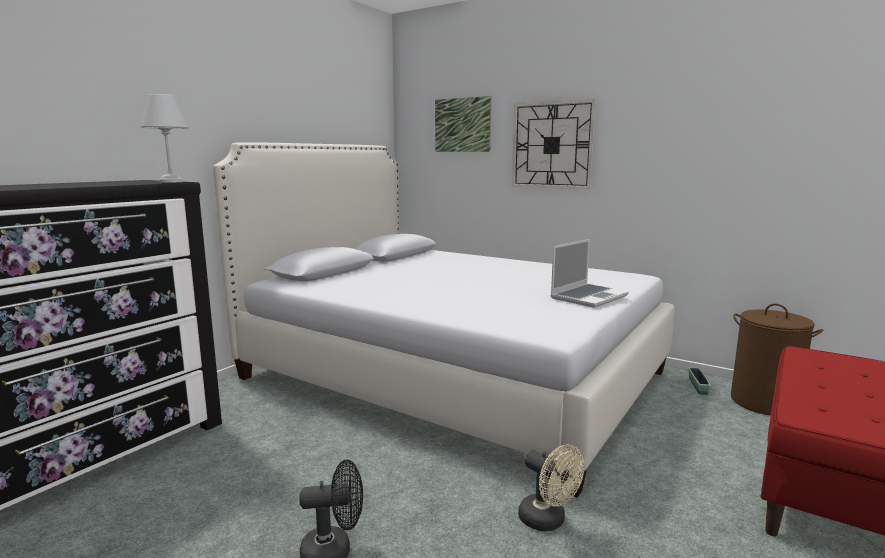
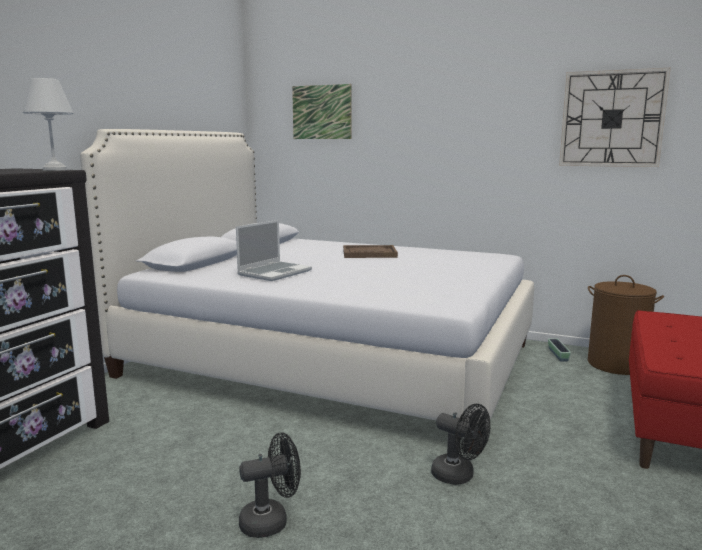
camera: 10 degrees left, 0 degrees up
wall clock [512,99,596,189] -> wall clock moved to [559,68,671,167]
beige fan [518,444,584,531] -> black fan [431,404,490,485]
laptop [550,239,629,308] -> laptop moved to [236,220,312,281]
none -> brown tray [343,245,398,258]

